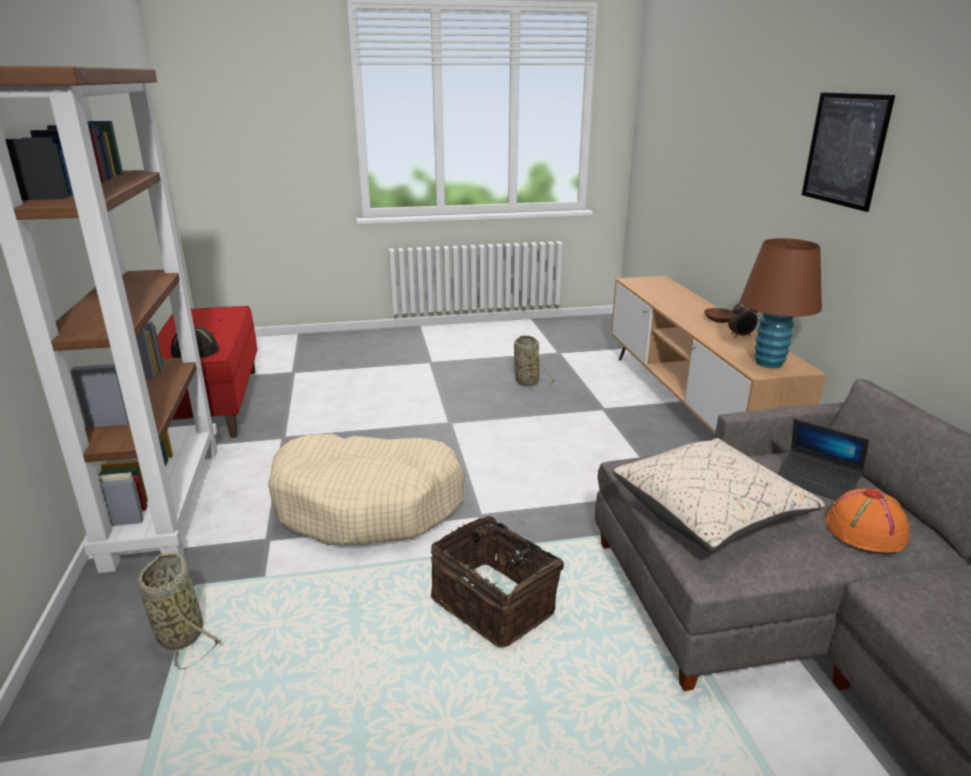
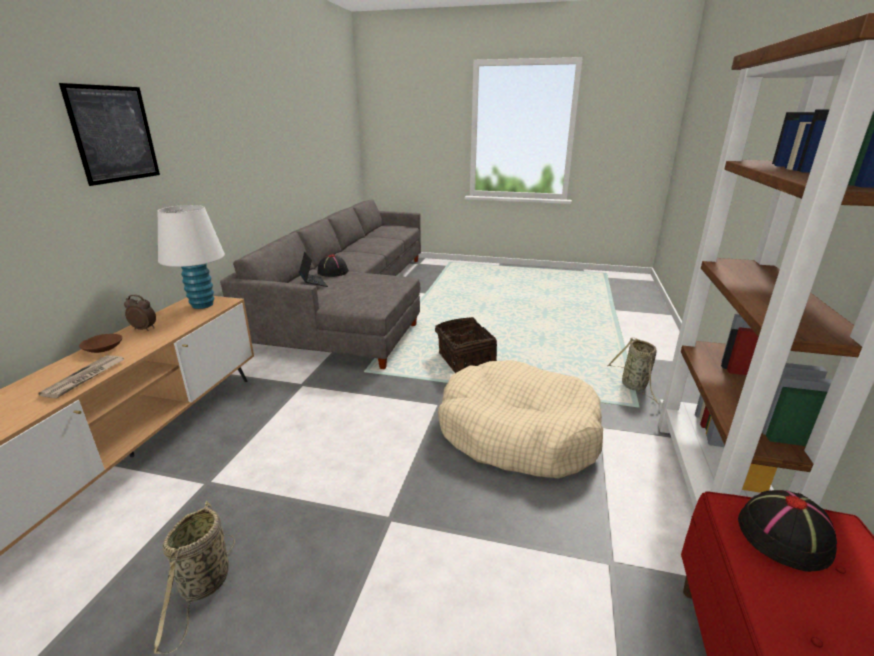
camera: 155 degrees left, 0 degrees up
beige pillow [613,438,825,553] -> none
brown table lamp [740,238,822,368] -> white table lamp [158,205,225,309]
orange hat [825,489,909,553] -> black hat [317,254,349,277]
none -> newspaper [38,355,124,398]

